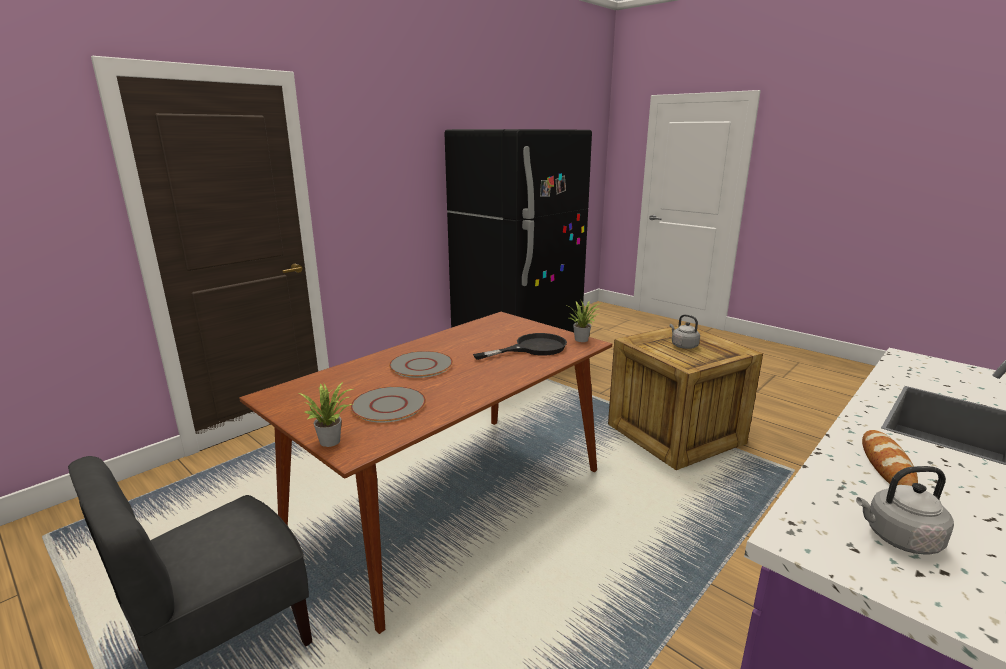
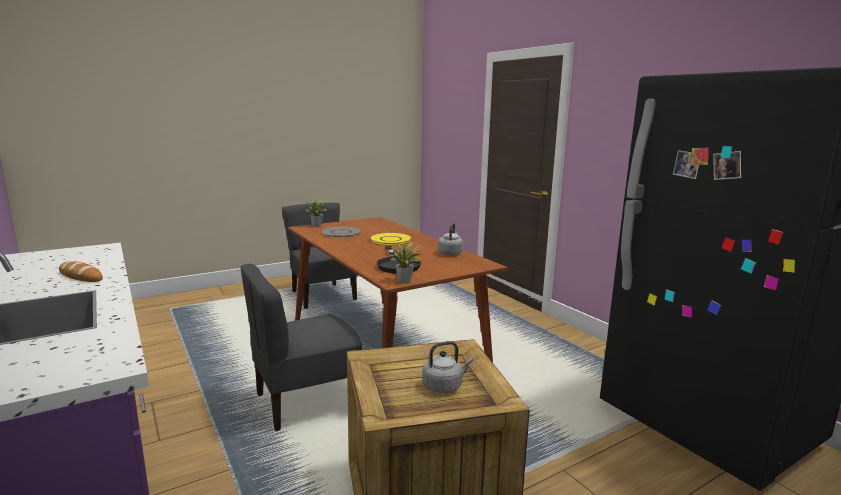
camera: 105 degrees right, 5 degrees down
grey plate [389,351,453,378] -> yellow plate [369,233,412,245]
grey kettle [856,466,954,555] -> grey kettle moved to [438,223,463,255]
none -> grey chair [240,264,363,431]

